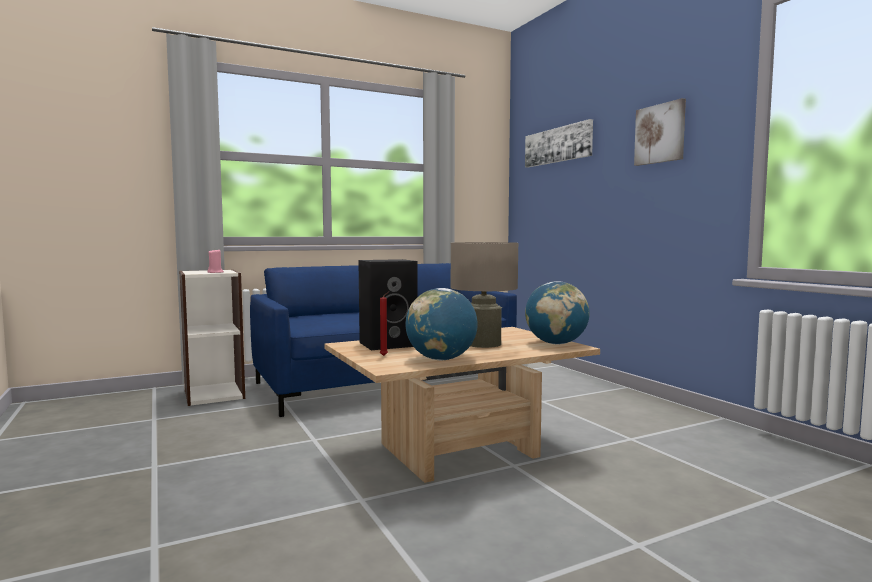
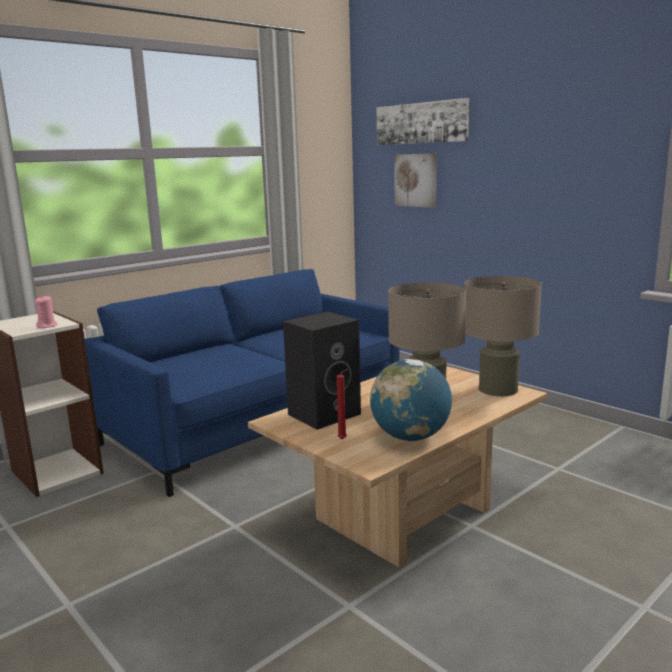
camera: 15 degrees left, 10 degrees up
globe [525,281,590,344] -> beige table lamp [465,276,542,396]
picture [634,98,686,166] -> picture moved to [394,153,437,208]

